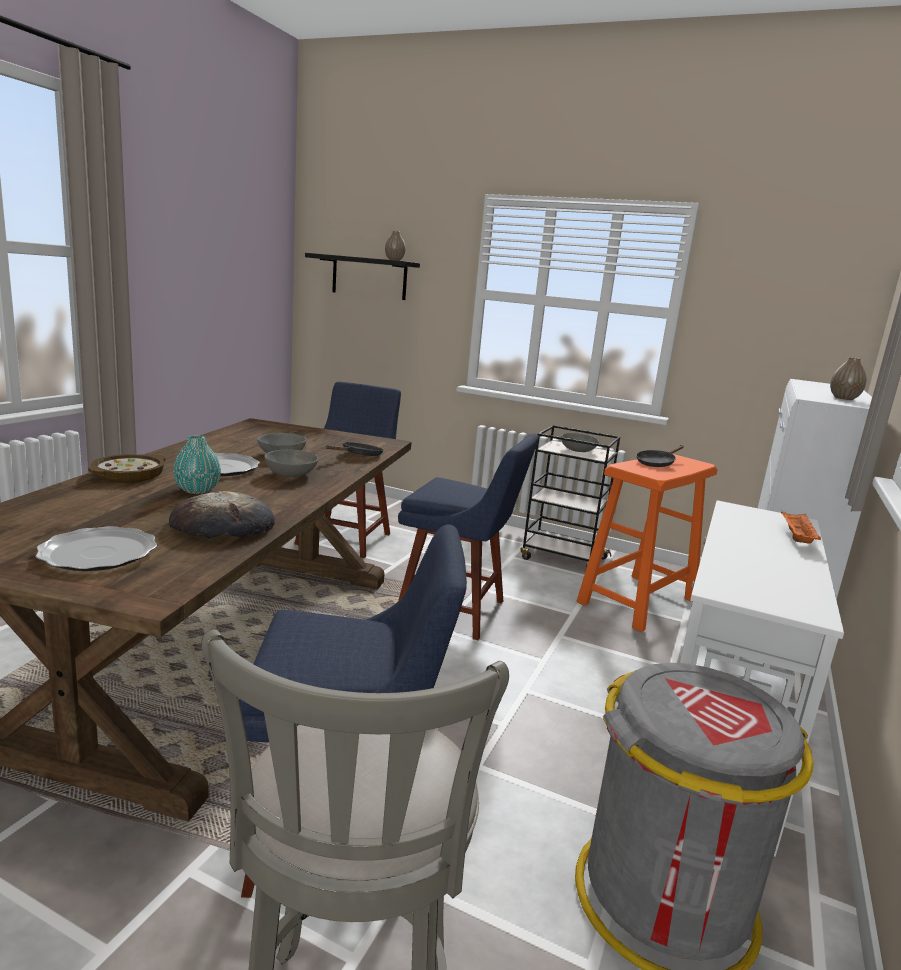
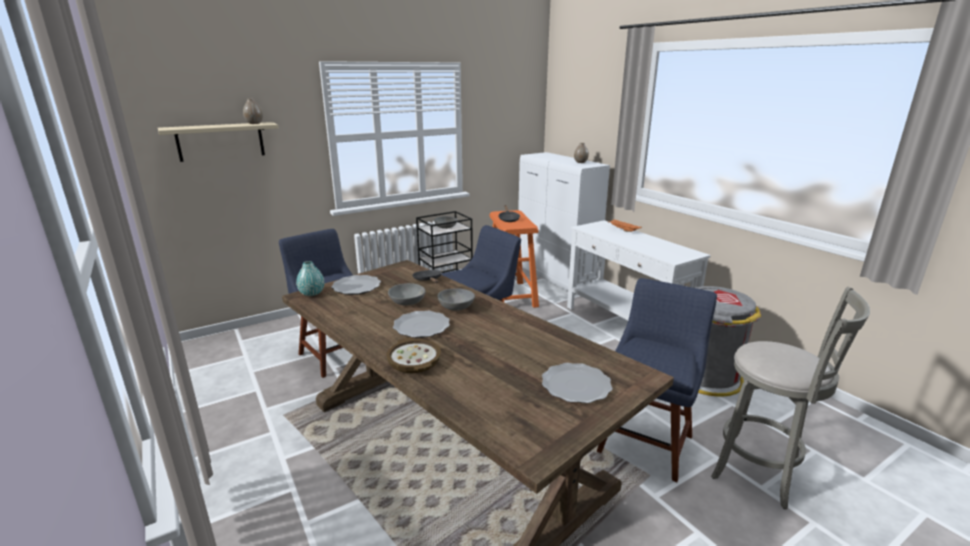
camera: 55 degrees left, 5 degrees up
bread [169,491,275,539] -> none
turquoise vase [173,435,221,494] -> turquoise vase moved to [296,261,324,296]
black shelf [305,253,420,300] -> beige shelf [158,122,278,162]
none -> plate [331,275,381,295]

